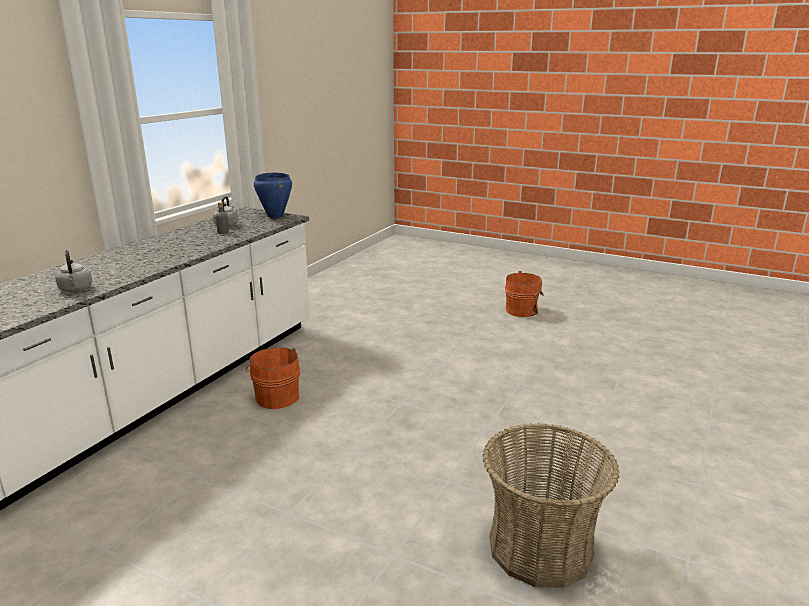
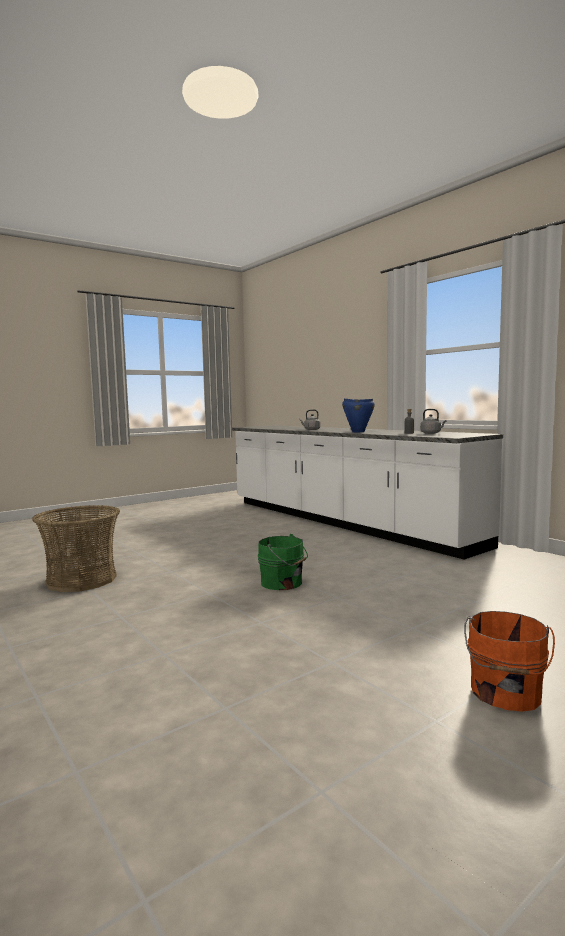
camera: 115 degrees right, 15 degrees down
orange bucket [245,347,300,409] -> none
blue cooking pot [254,173,292,218] -> blue cooking pot moved to [342,398,375,432]
none -> green bucket [258,534,308,590]

